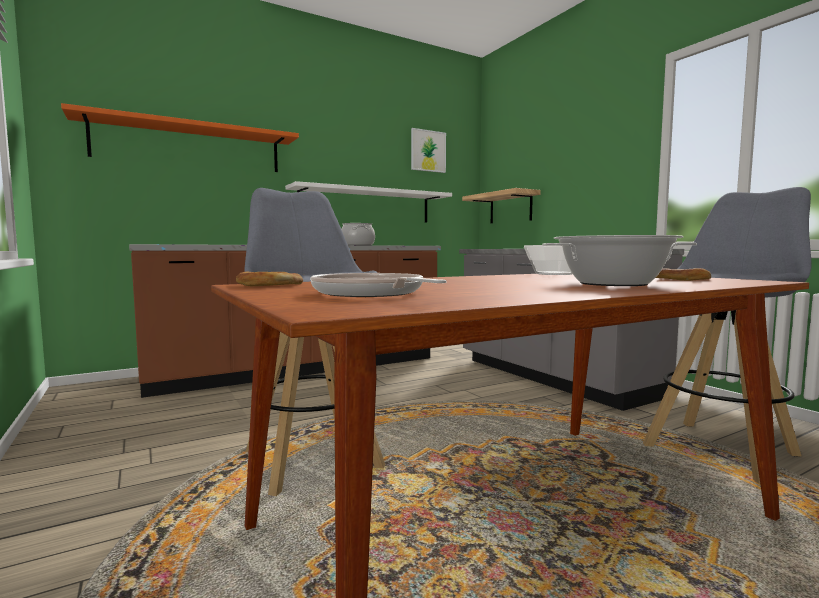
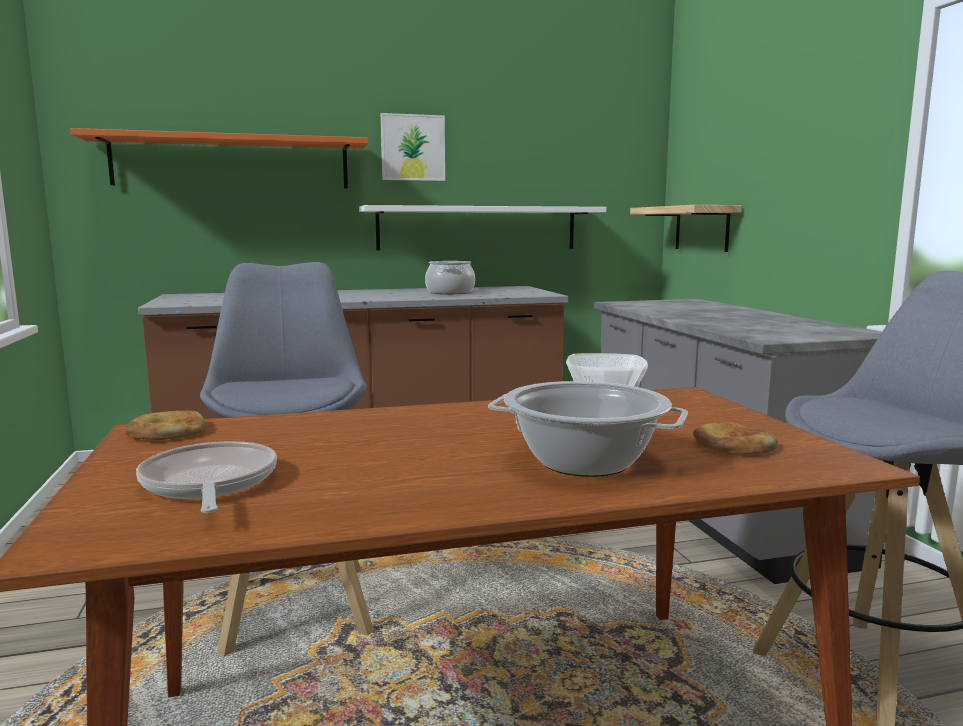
camera: 15 degrees right, 5 degrees up
picture [411,128,446,173] -> picture moved to [381,113,445,181]

